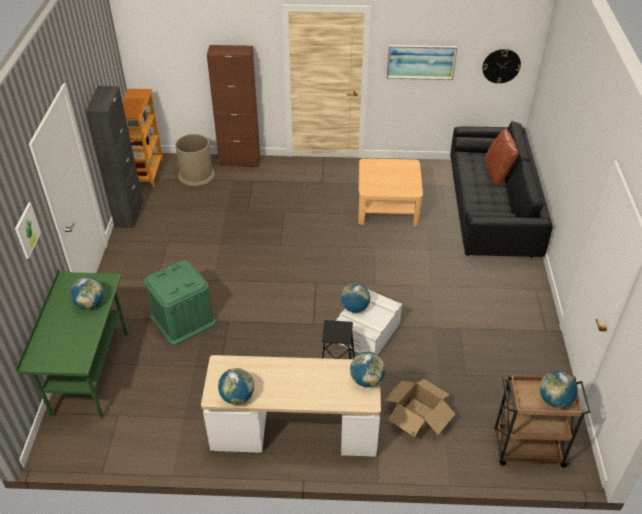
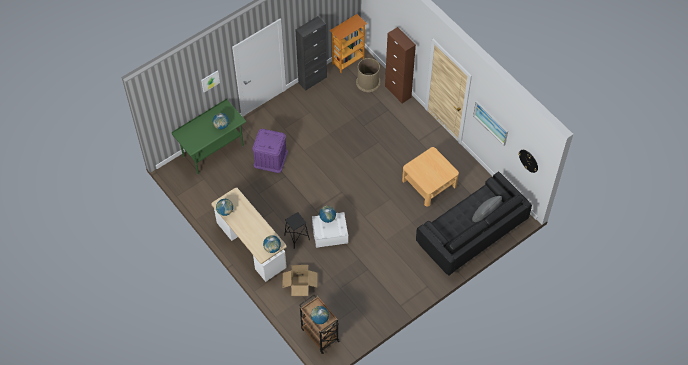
camera: 50 degrees right, 15 degrees up
green storage box [144,260,216,345] -> purple storage box [252,129,288,173]
brown pillow [485,129,519,186] -> grey pillow [472,196,502,222]

